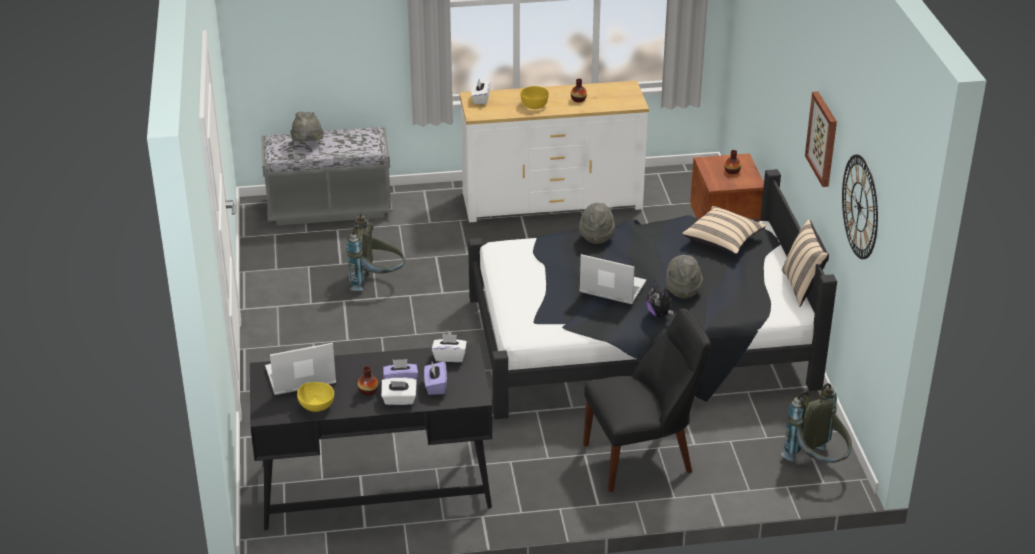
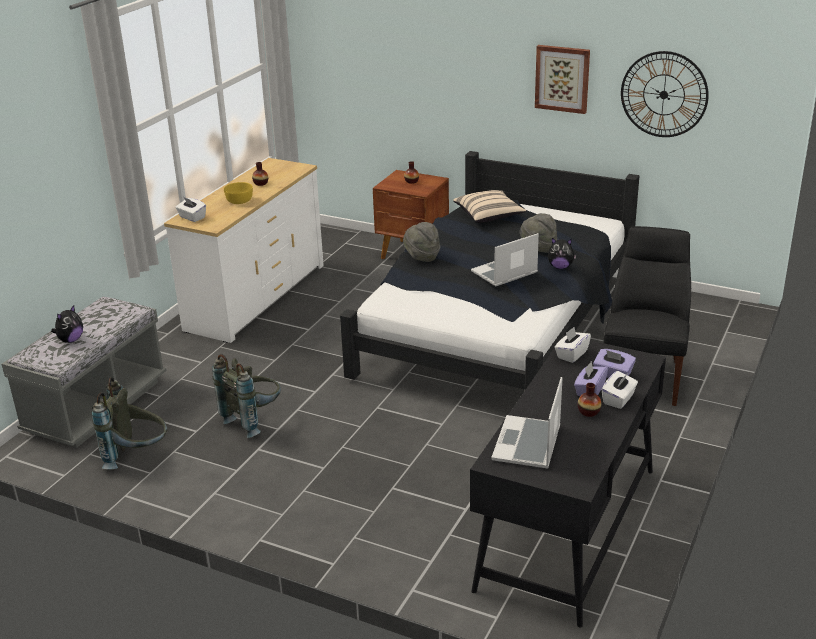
camera: 55 degrees left, 5 degrees down
grey hat [290,112,324,141] -> plush toy [51,305,83,343]
yellow bowl [297,382,334,412] -> none
grey backpack [781,383,852,463] -> grey backpack moved to [92,377,167,469]
beige pillow [782,220,829,307] -> none

